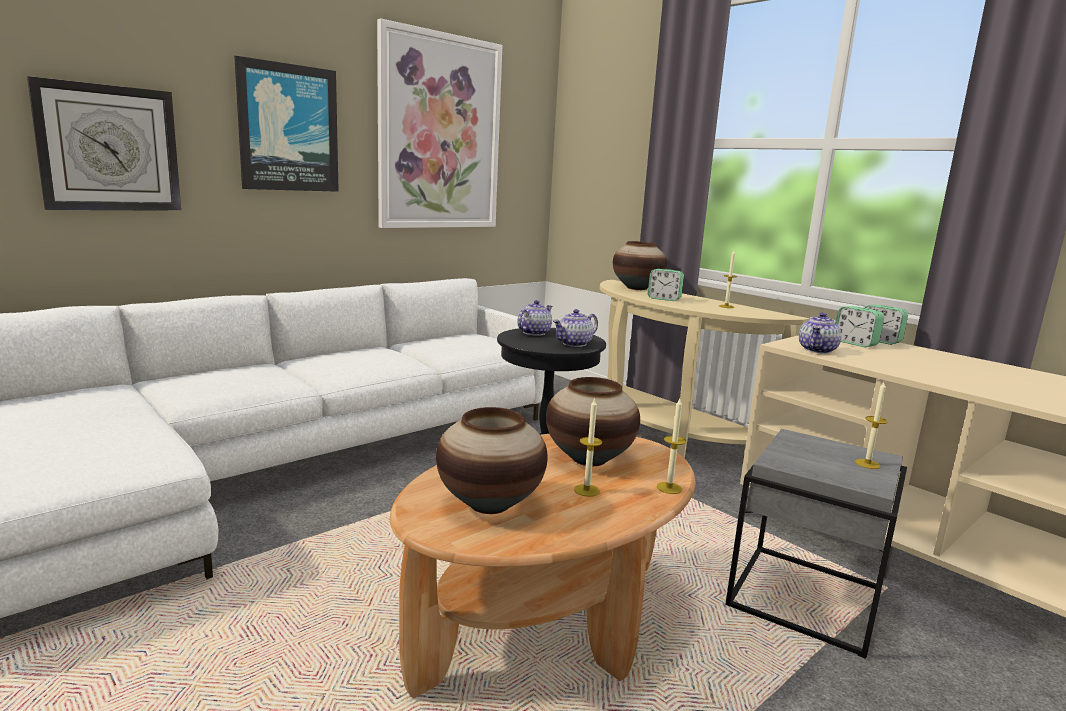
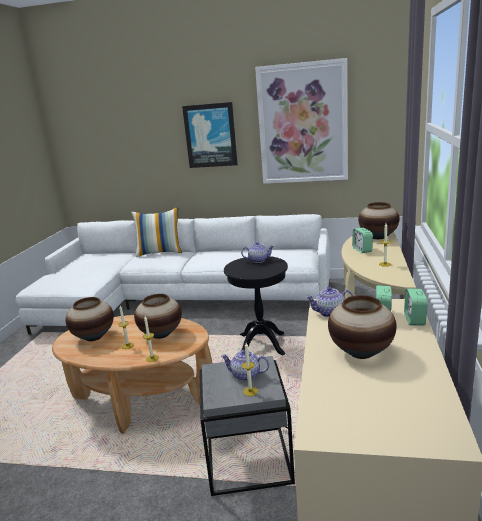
camera: 55 degrees right, 5 degrees up
wall clock [27,76,181,211] -> none
teapot [553,309,598,347] -> teapot moved to [221,350,269,381]
none -> pillow [132,207,182,257]
none -> vase [328,295,396,359]

